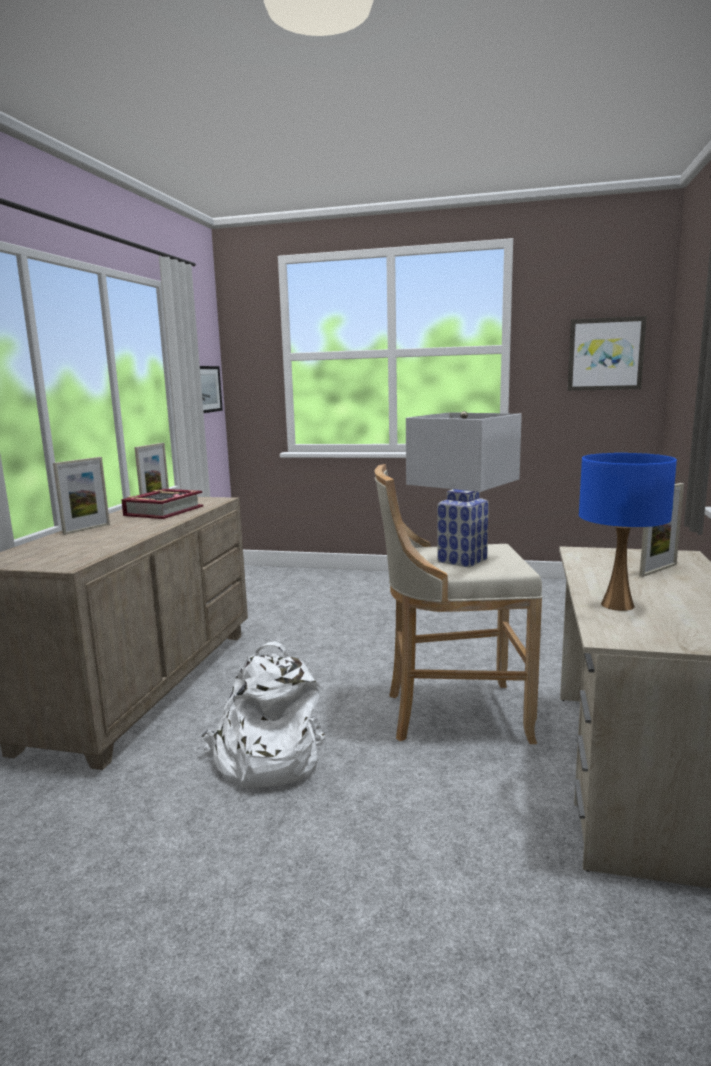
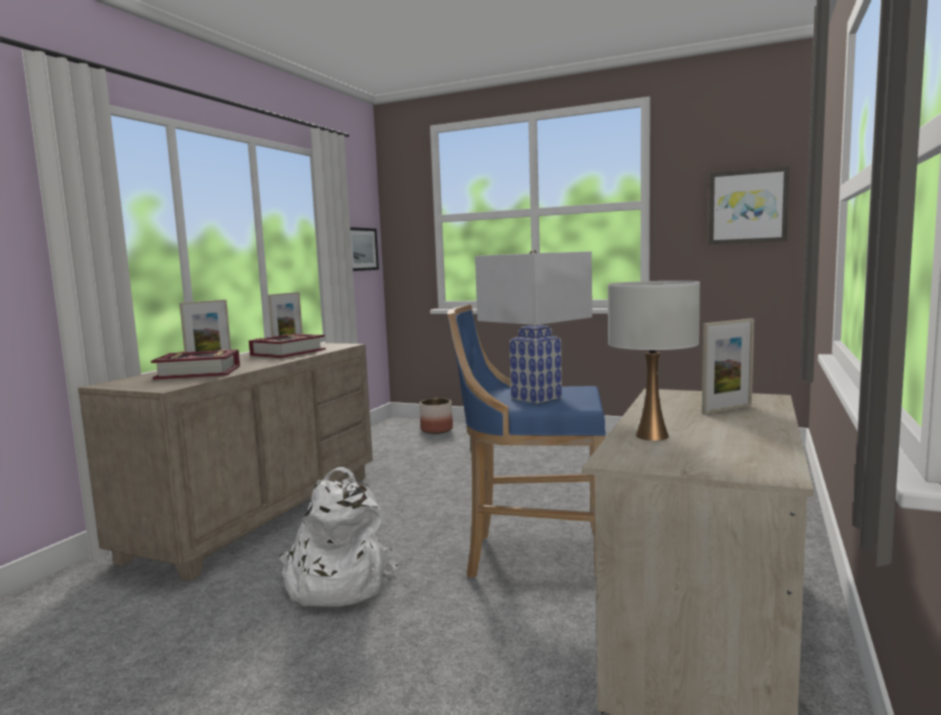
camera: 10 degrees right, 5 degrees down
beige stool [374,464,542,744] -> blue stool [447,305,606,578]
blue table lamp [579,453,677,611] -> white table lamp [608,281,700,441]
none -> book [151,349,240,379]
none -> planter [420,398,453,434]

